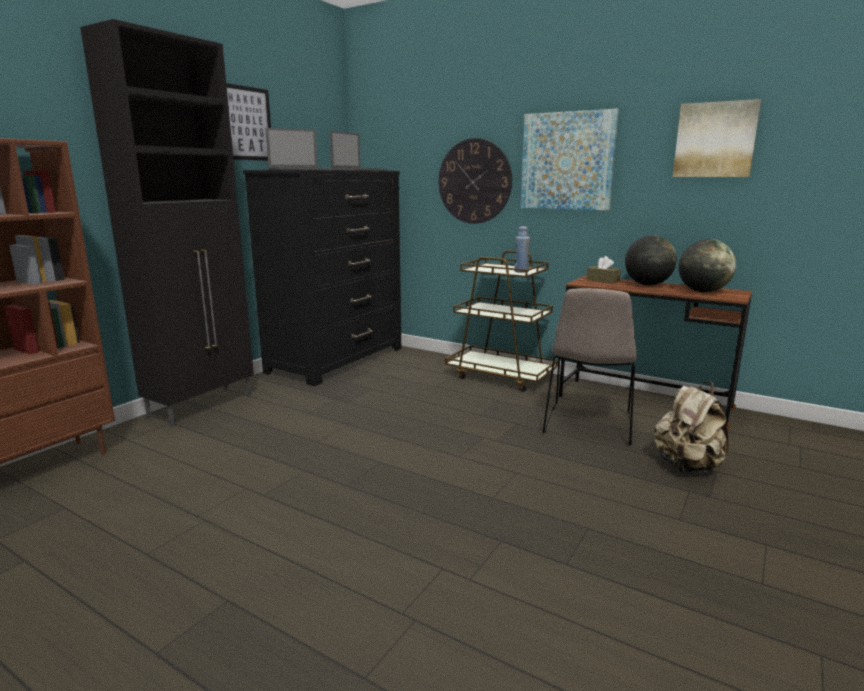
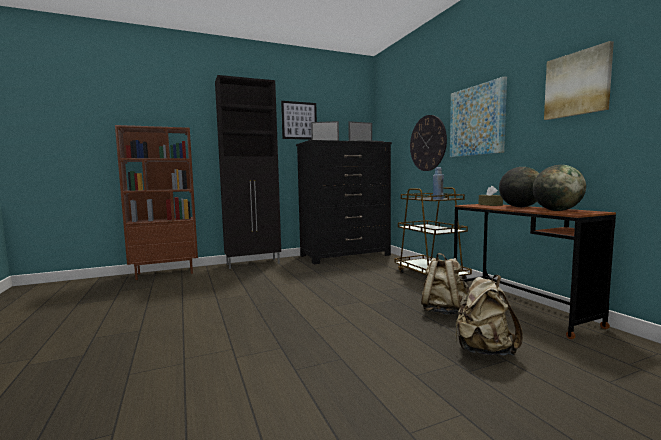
camera: 35 degrees right, 10 degrees down
beige chair [543,288,637,446] -> beige backpack [421,253,469,315]

